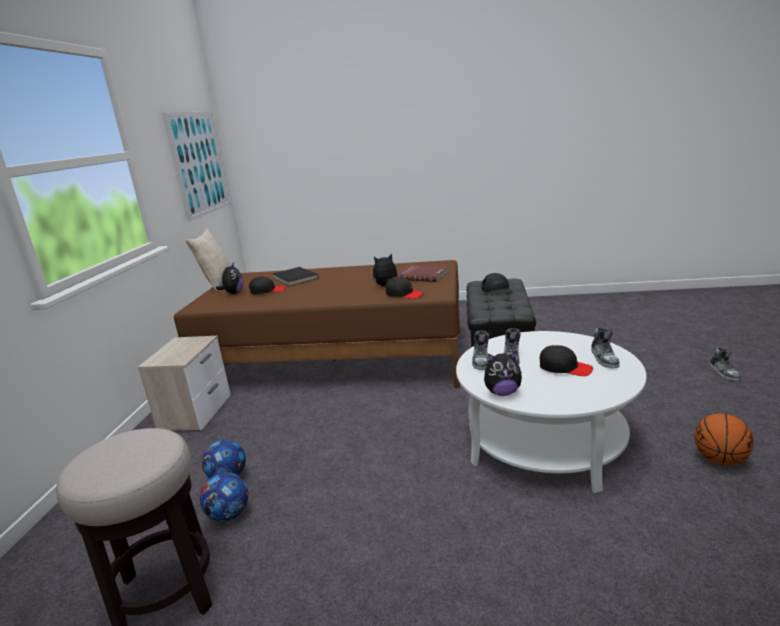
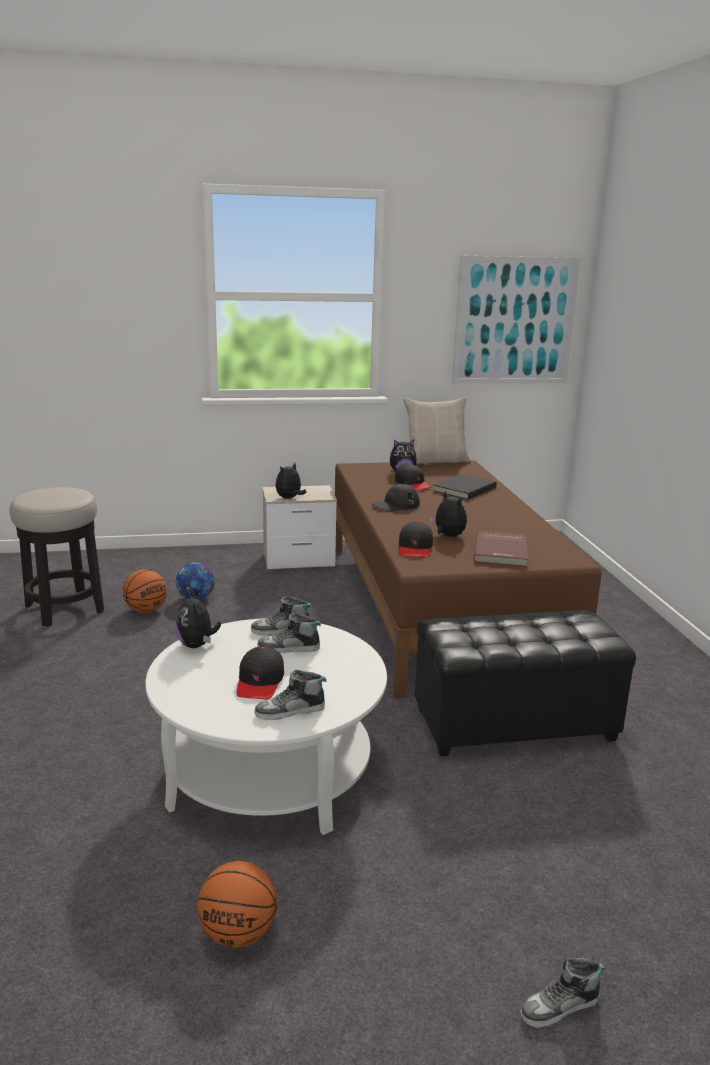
camera: 70 degrees right, 0 degrees up
football [200,472,248,522] -> basketball [123,570,167,613]
black cap [481,273,513,296] -> black cap moved to [372,484,420,512]
none -> plush toy [275,463,307,499]

